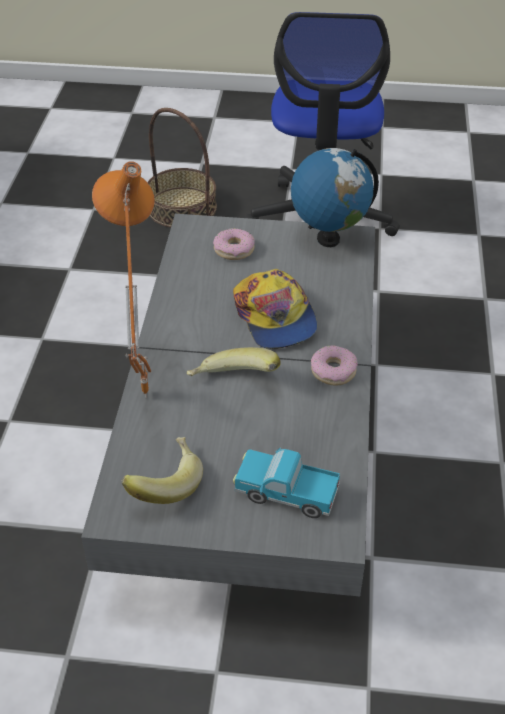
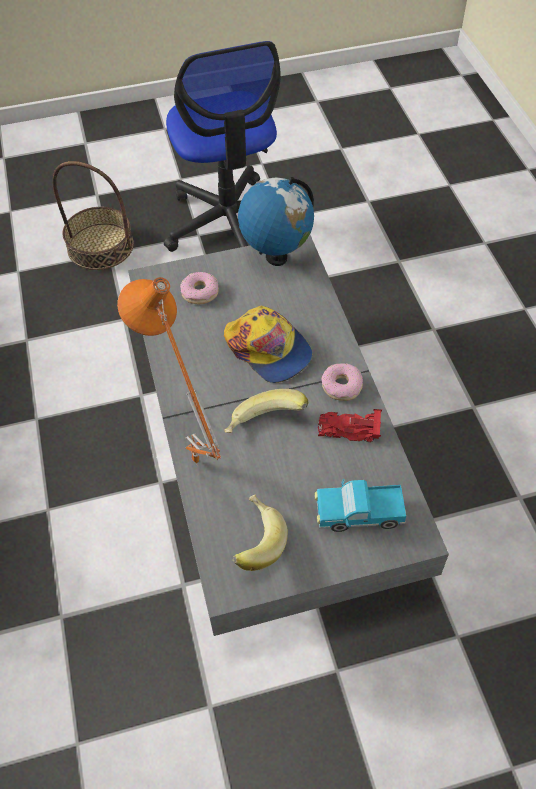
camera: 20 degrees left, 10 degrees up
none -> red toy car [318,409,382,442]

